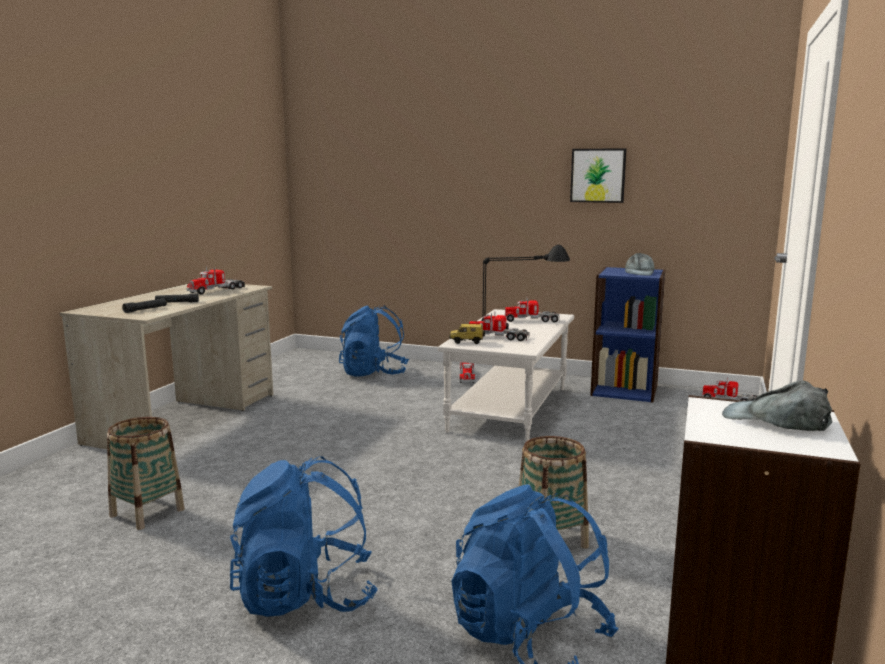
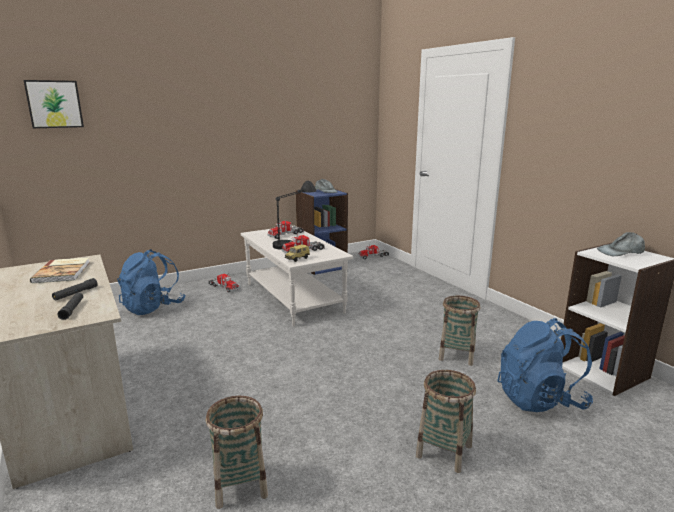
camera: 50 degrees left, 5 degrees up
toy truck [186,267,245,295] -> book [30,257,90,283]
blue backpack [230,456,378,617] -> basket [416,370,476,473]
picture [570,148,627,203] -> picture moved to [24,80,84,128]

